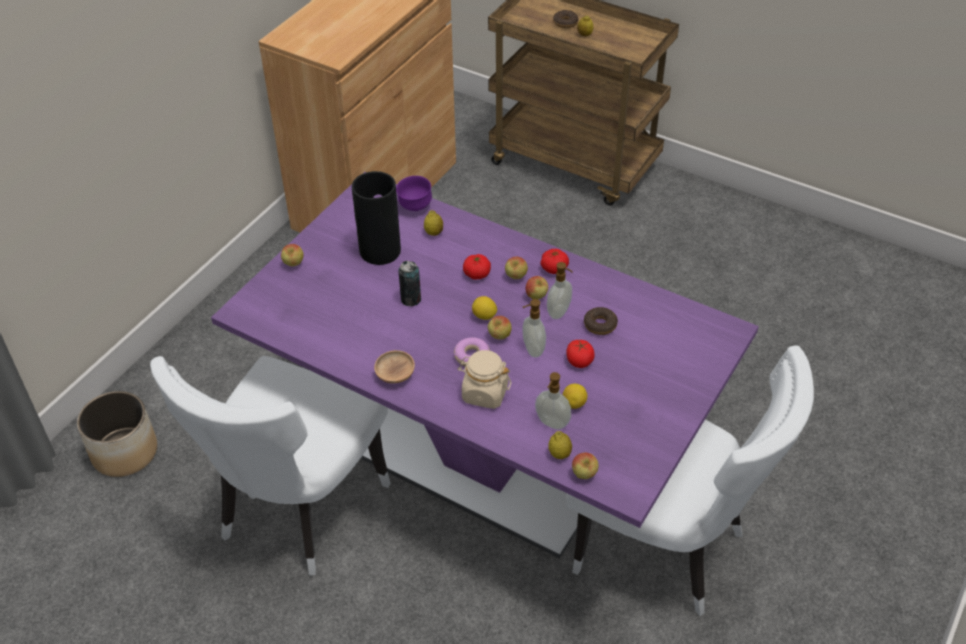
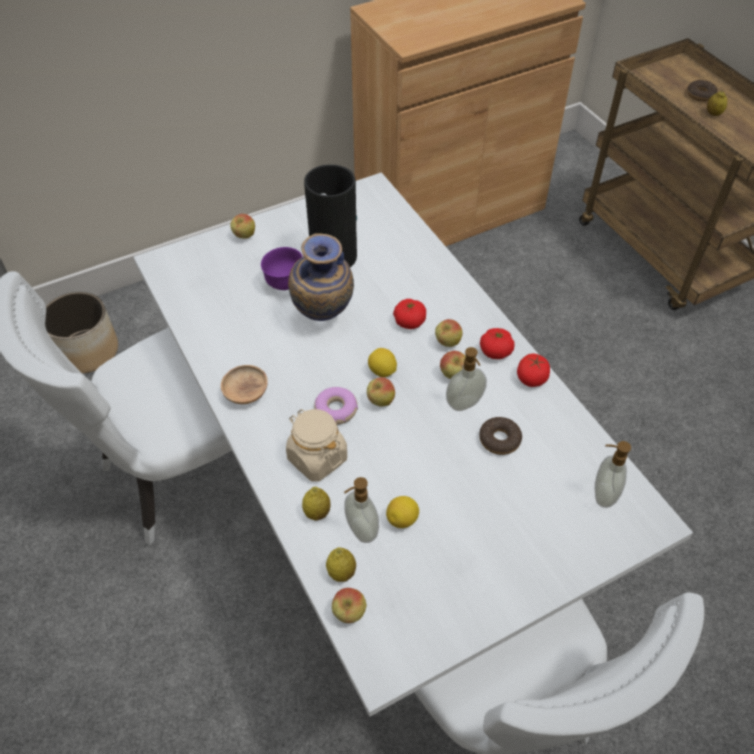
camera: 30 degrees right, 5 degrees up
purple dining table [211,172,759,558] -> white dining table [134,172,693,717]
purple bowl [396,176,432,211] -> purple bowl moved to [261,247,303,290]
can [398,260,421,306] -> vase [288,233,354,321]
lemon [424,210,443,236] -> lemon moved to [302,487,331,521]
soap dispenser [522,299,546,358] -> soap dispenser moved to [595,441,631,508]
tomato [566,340,595,368] -> tomato moved to [517,353,550,387]

